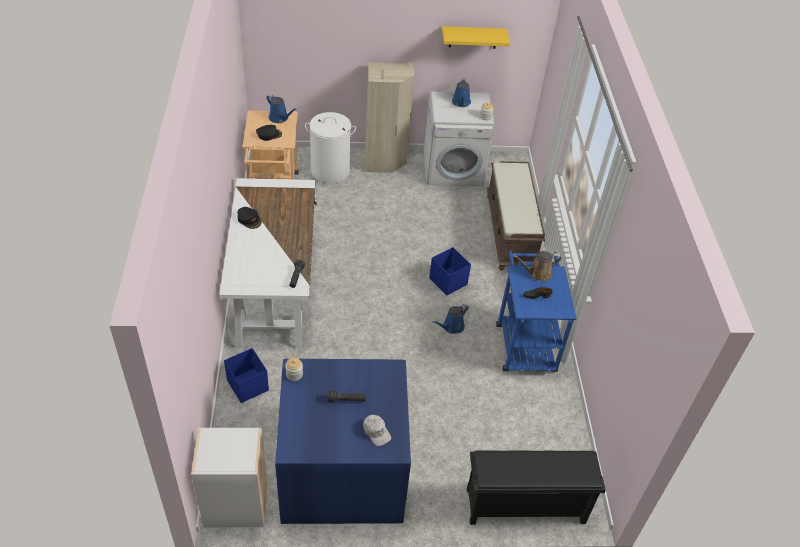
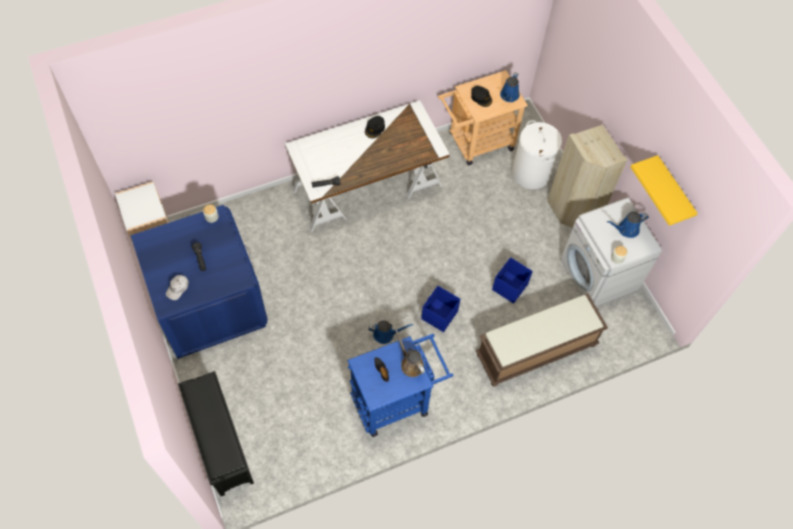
camera: 70 degrees right, 15 degrees up
blue storage box [224,348,269,403] -> blue storage box moved to [492,257,533,304]
blue watering can [432,304,469,334] -> blue watering can turned 150 degrees clockwise [368,320,414,344]

